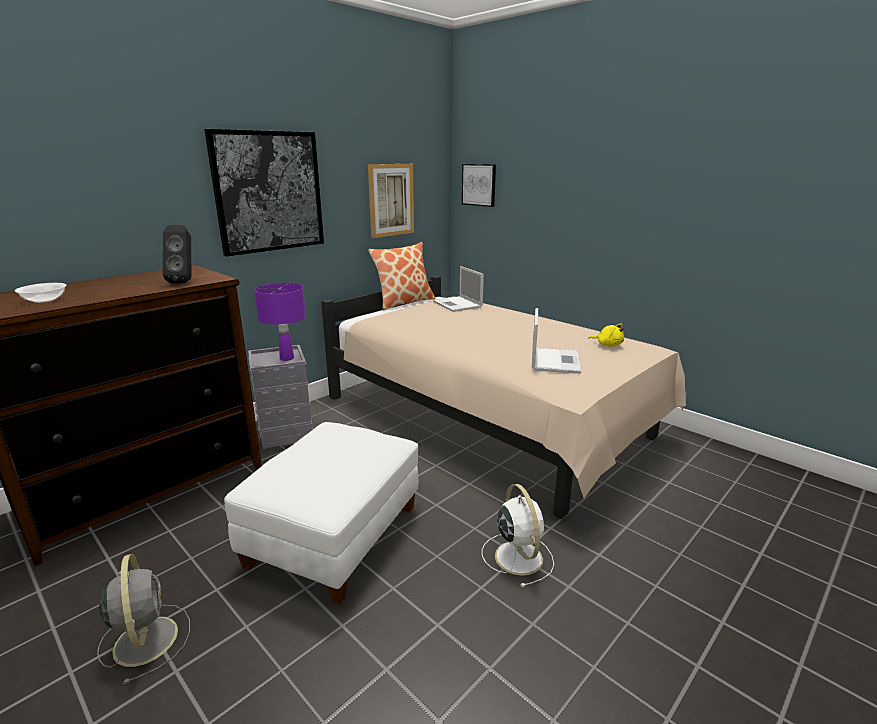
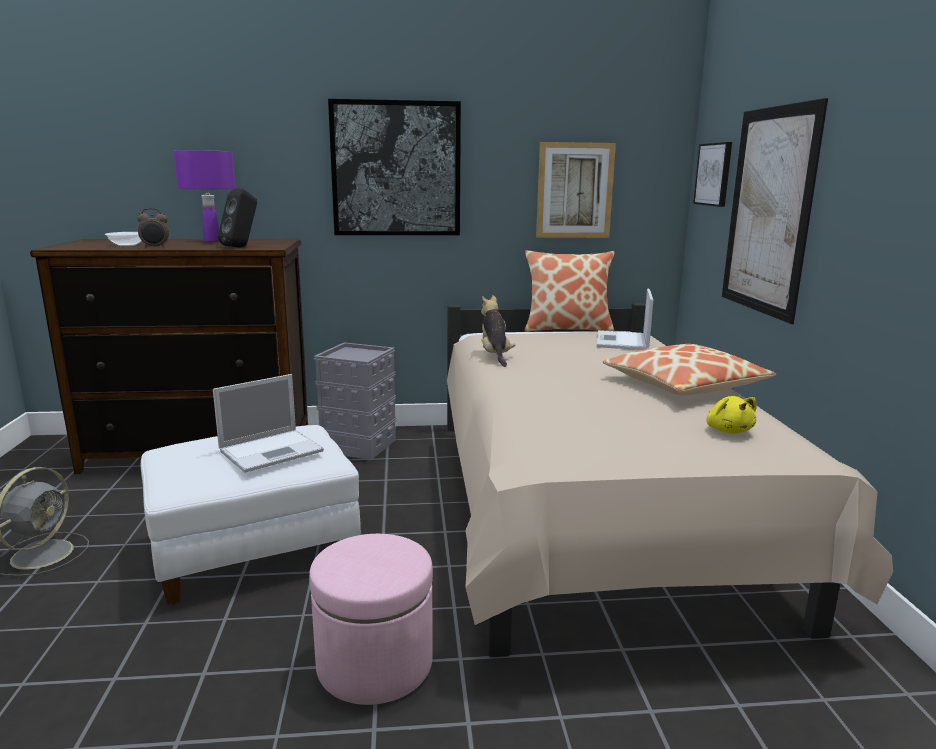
camera: 40 degrees right, 5 degrees down
purple table lamp [254,283,306,361] -> purple table lamp moved to [174,150,236,242]
white fan [482,484,554,587] -> pink ottoman [309,534,433,705]
laptop [532,308,582,374] -> laptop moved to [213,374,324,473]
none -> alarm clock [137,208,169,248]
none -> plush toy [481,295,515,367]
none -> pillow [603,344,776,395]
none -> picture [722,98,828,324]

